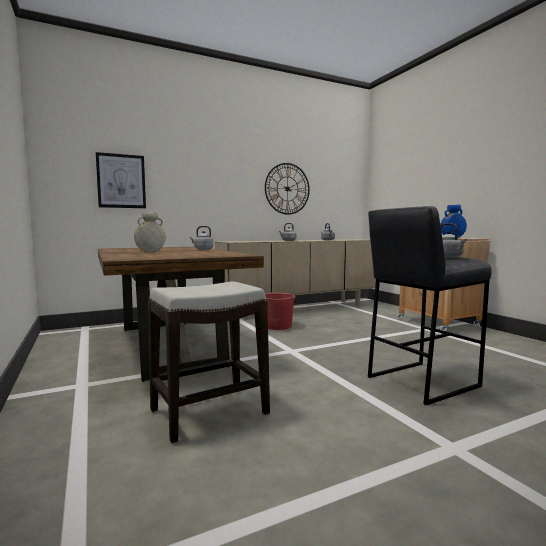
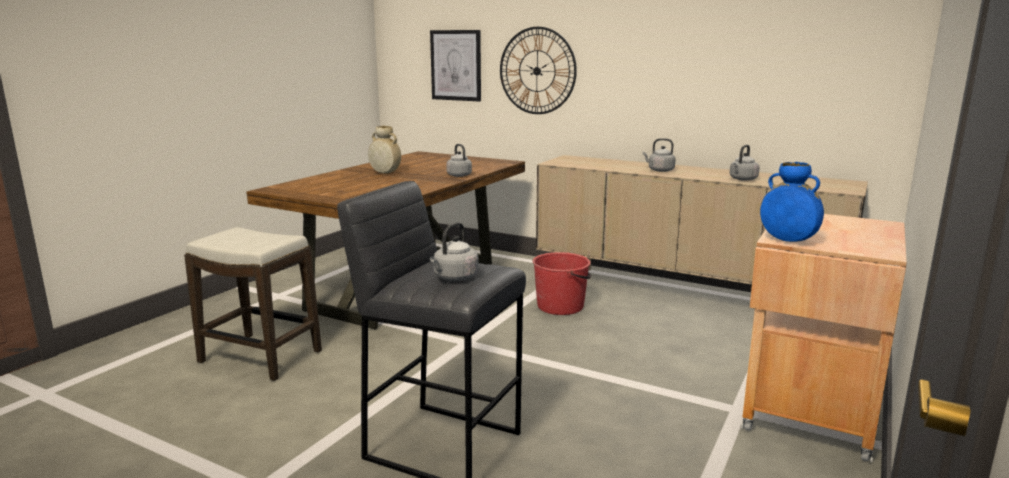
camera: 55 degrees right, 10 degrees up
wall clock [265,163,310,215] -> wall clock moved to [500,27,577,114]

